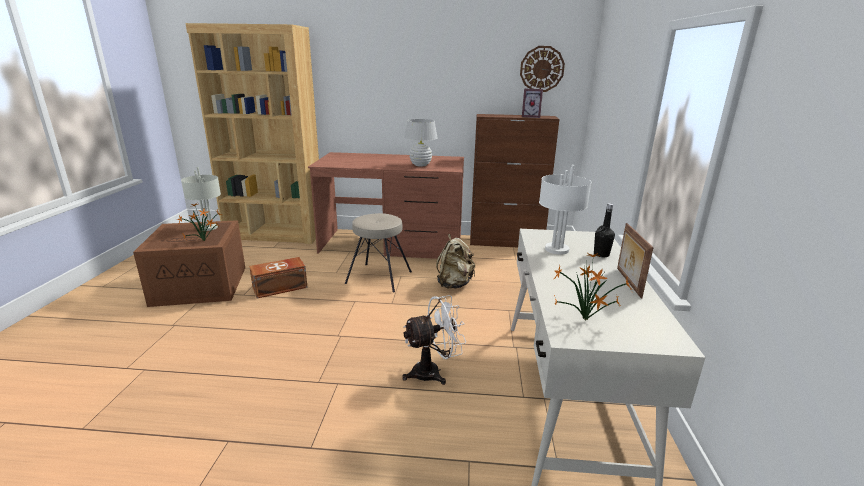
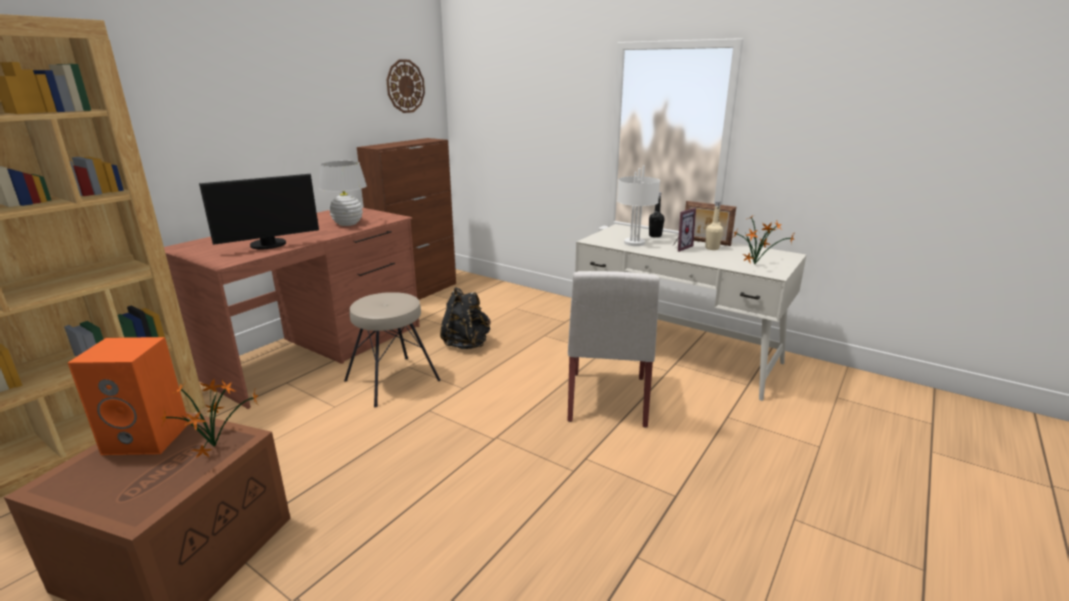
camera: 60 degrees left, 0 degrees up
grey table lamp [181,167,221,231] -> orange speaker [68,337,188,455]
brown storage box [249,257,308,298] -> none
white fan [402,295,466,385] -> white chair [567,271,660,428]
beige backpack [436,234,475,289] -> black backpack [440,287,490,349]
picture frame [522,89,543,118] -> picture frame moved to [673,208,696,252]
none -> monitor [199,174,319,249]
none -> beige bottle [705,201,723,250]

